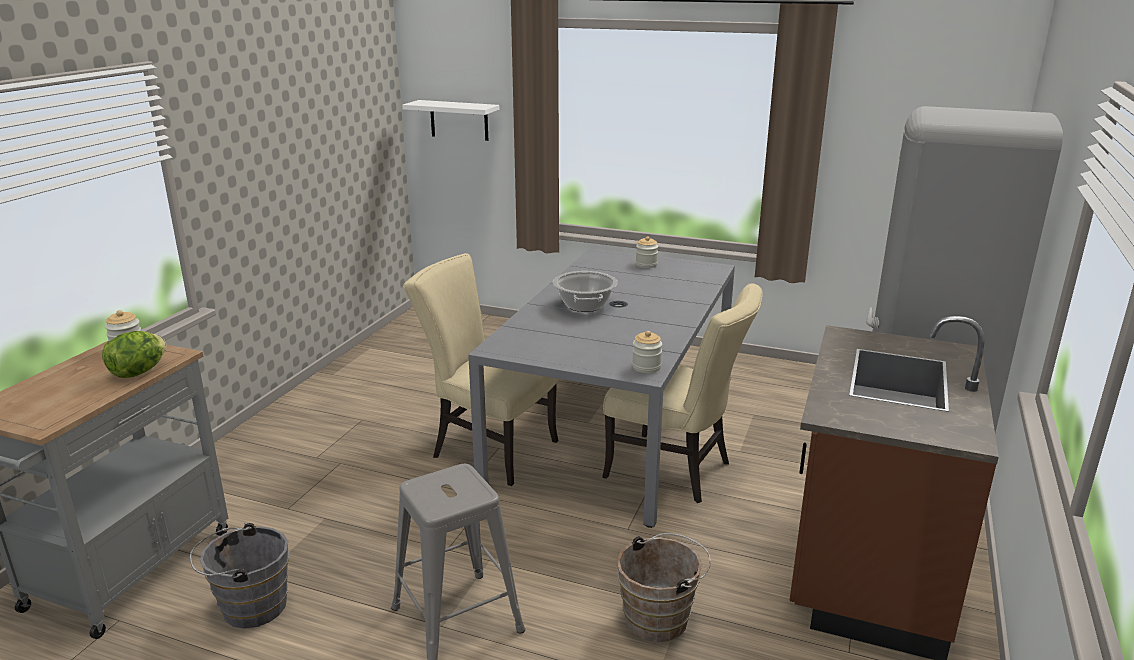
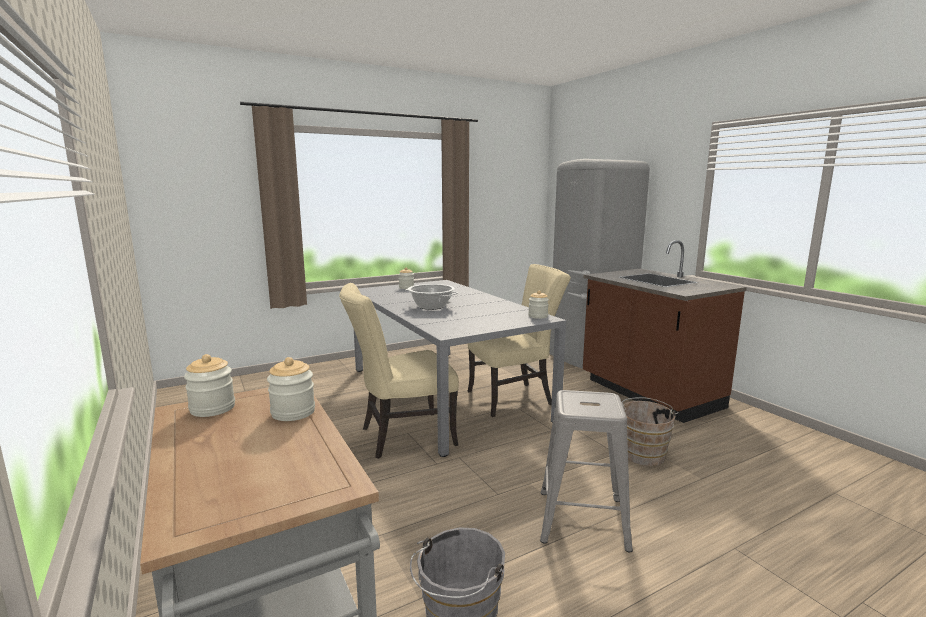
camera: 50 degrees left, 10 degrees down
lettuce [102,331,166,378] -> jar [267,357,315,421]
white shelf [402,100,499,141] -> none

